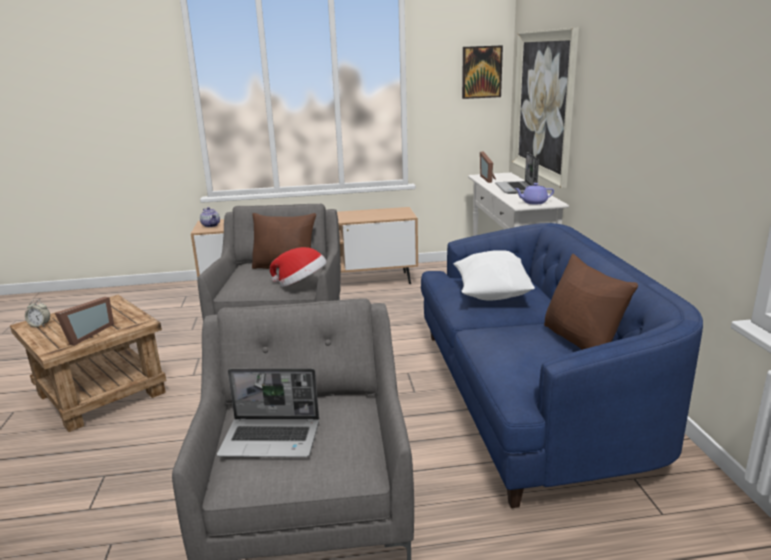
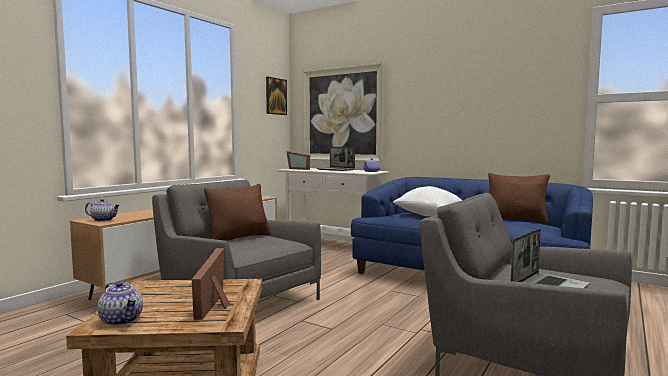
camera: 50 degrees left, 15 degrees down
alarm clock [25,300,50,327] -> teapot [97,281,143,326]
picture frame [55,297,114,346] -> picture frame turned 150 degrees counterclockwise [192,248,230,320]
hat [270,247,327,287] -> none

